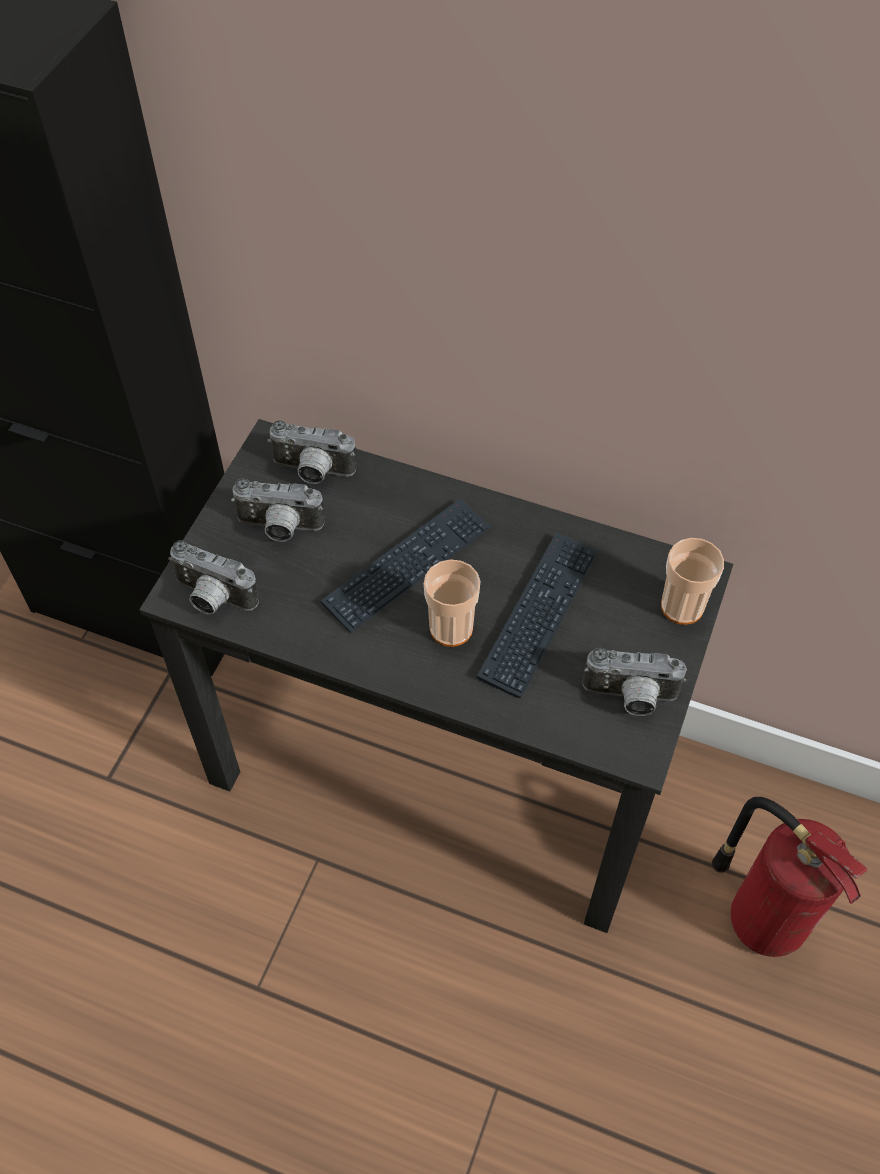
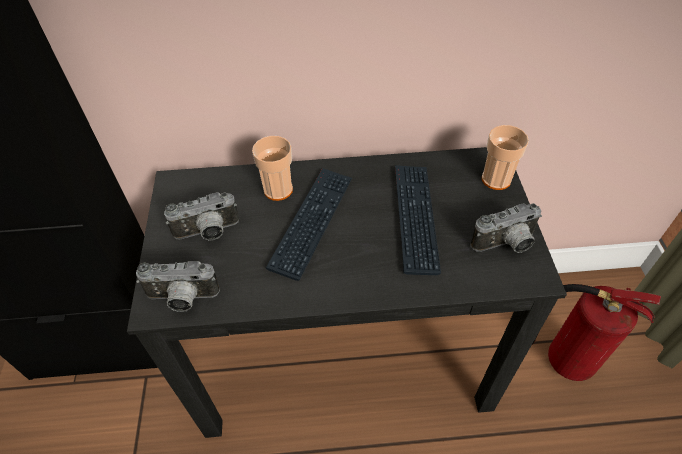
camera: 25 degrees left, 5 degrees down
camera [268,420,356,484] -> none
cup [424,559,481,647] -> cup moved to [252,136,293,201]

